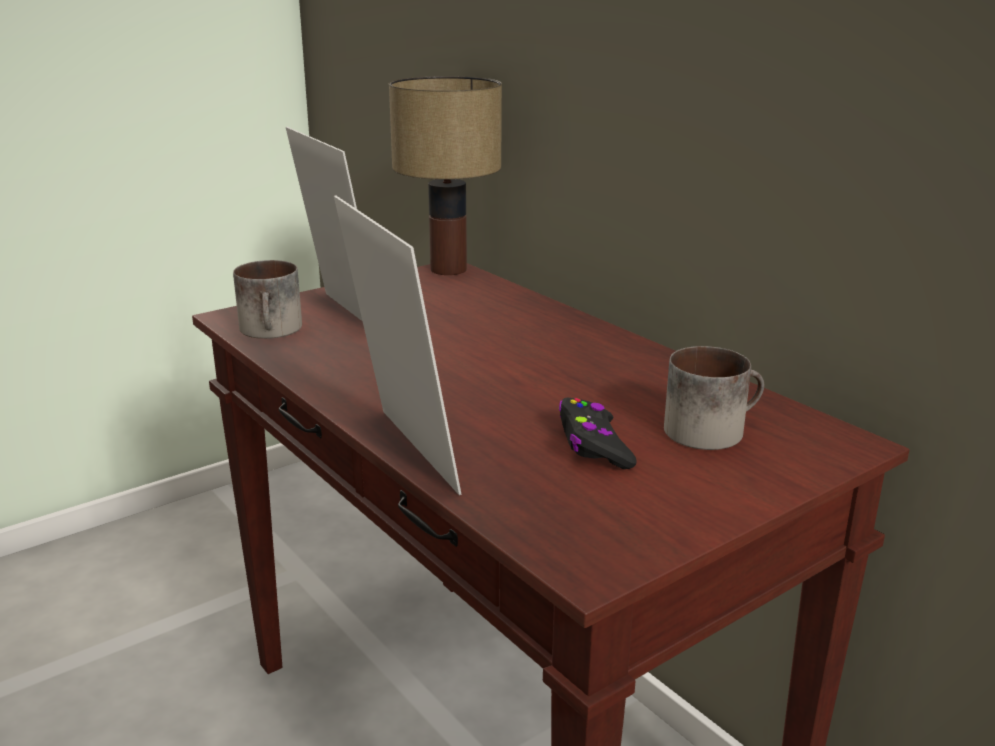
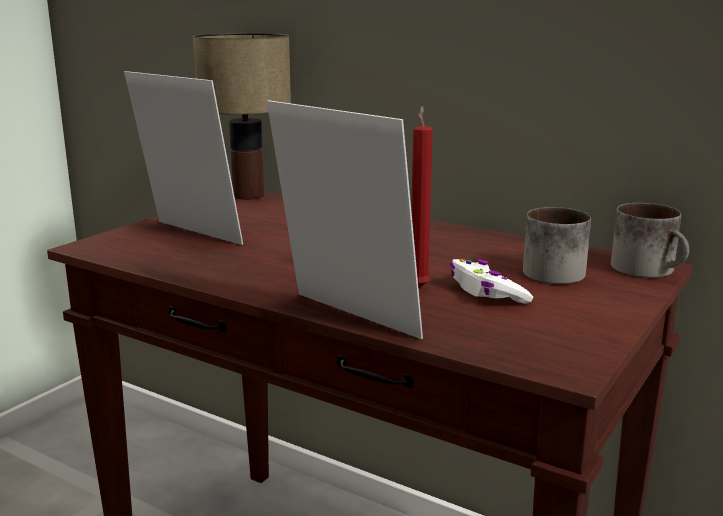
camera: 20 degrees left, 5 degrees down
mug [233,260,302,339] -> mug moved to [611,203,690,278]
black game controller [559,397,637,469] -> white game controller [450,259,533,304]
none -> red candle [411,106,433,288]

